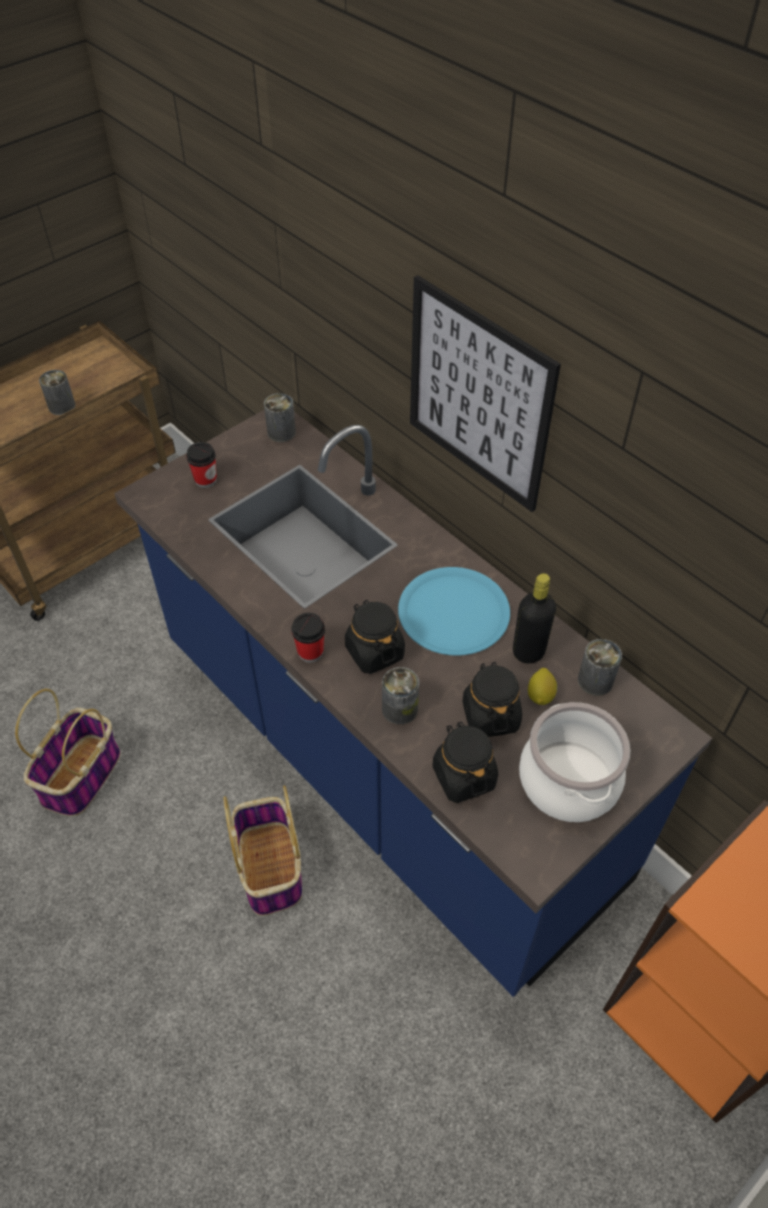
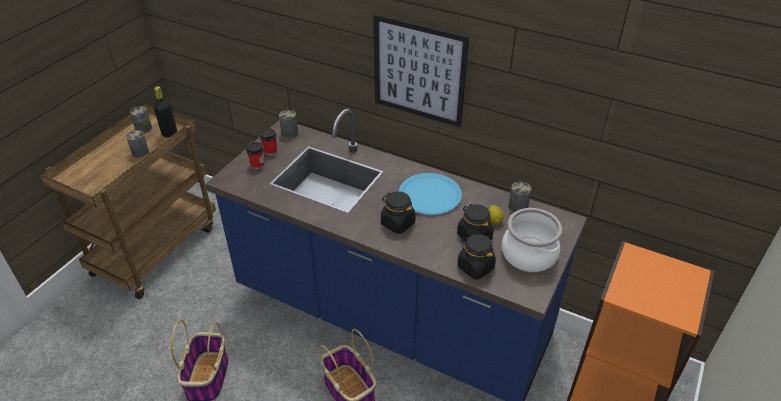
camera: 20 degrees left, 10 degrees down
cup [291,613,325,663] -> cup moved to [259,128,277,156]
can [382,667,419,725] -> can moved to [130,106,152,133]
black bottle [513,574,556,663] -> black bottle moved to [153,87,177,138]

